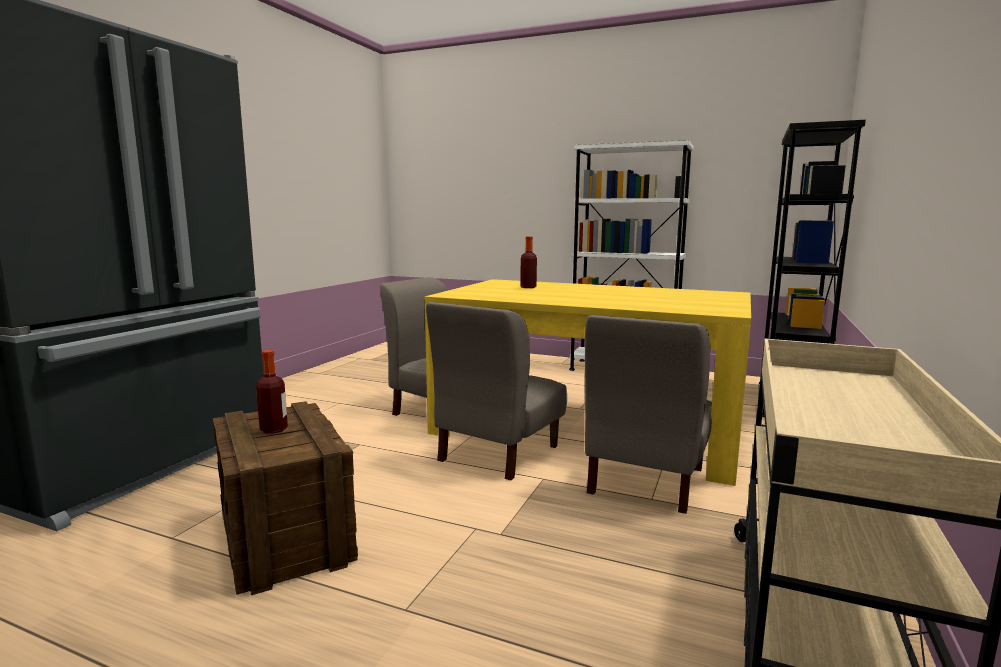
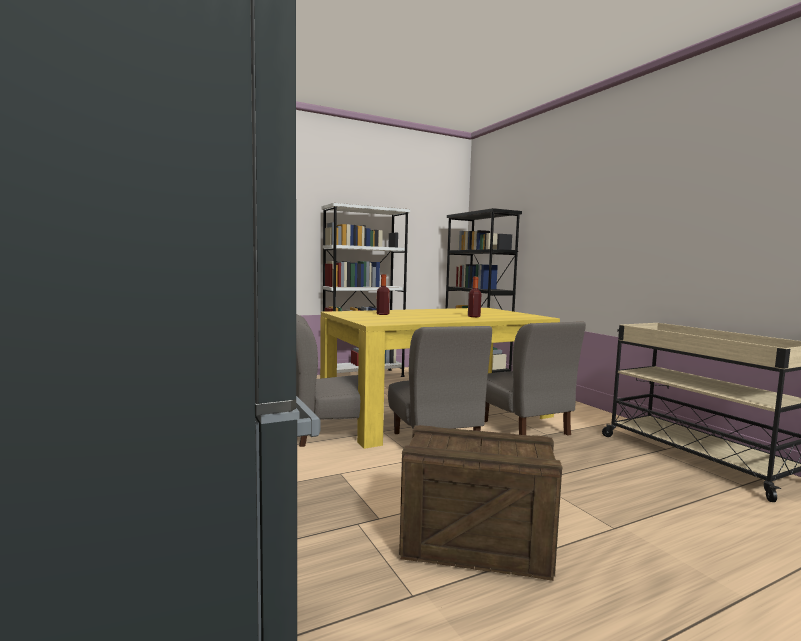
camera: 50 degrees left, 5 degrees down
bottle [256,350,288,434] -> bottle moved to [468,277,481,317]

